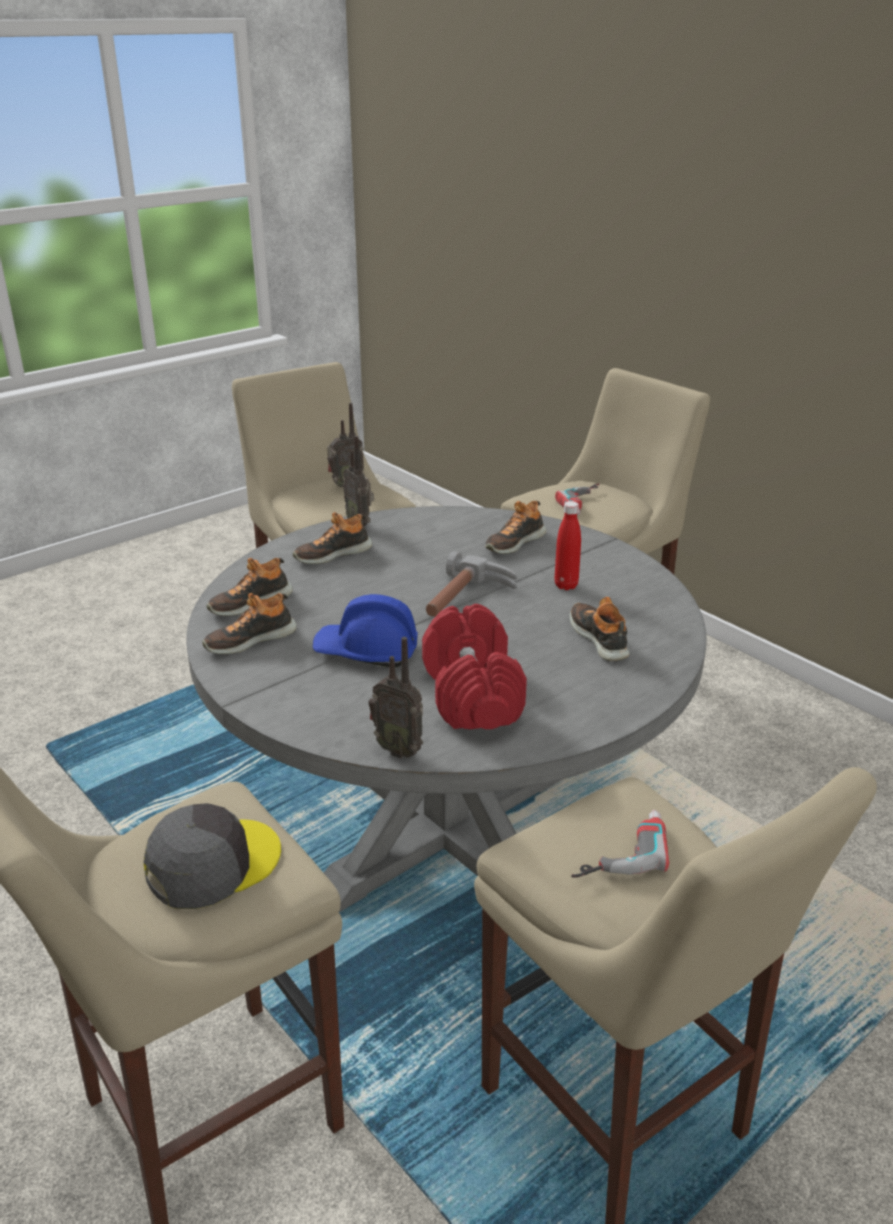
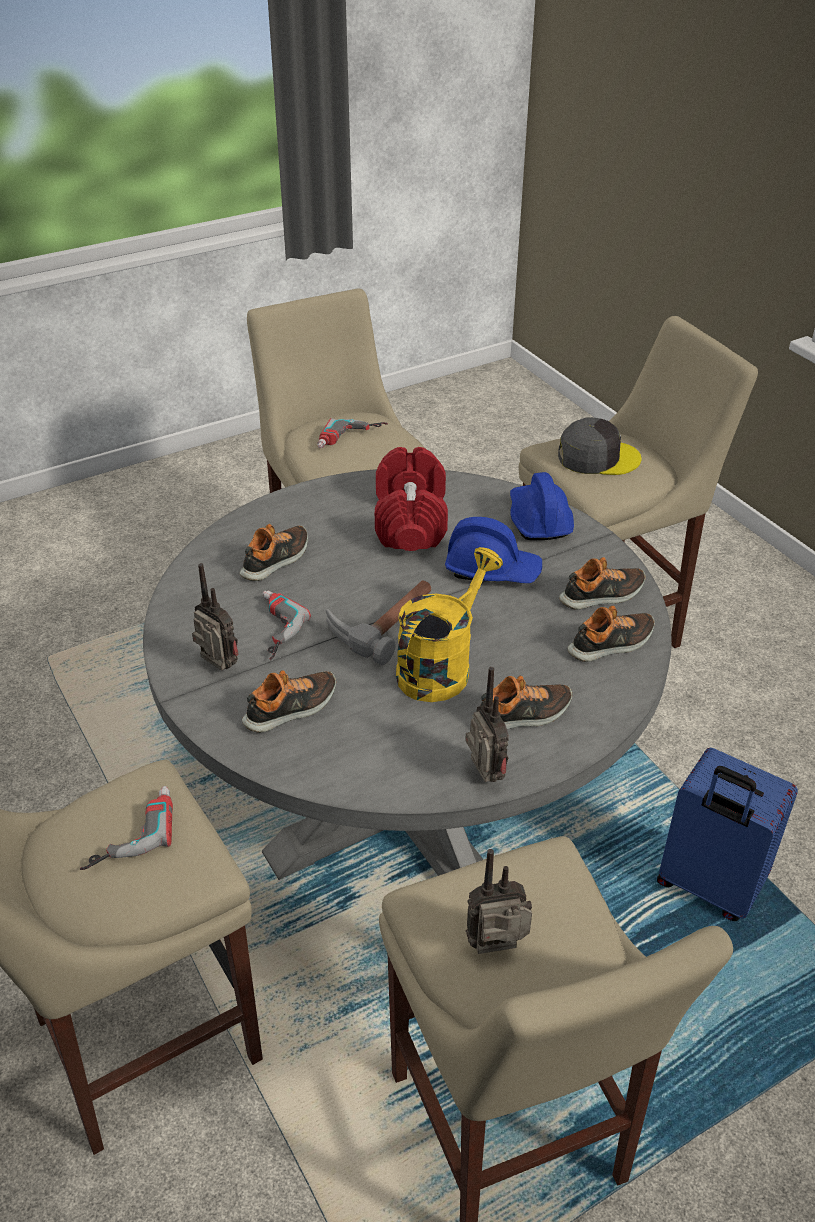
camera: 170 degrees left, 10 degrees up
grey cap [143,803,281,909] -> grey cap turned 150 degrees counterclockwise [558,417,642,475]
radio [368,637,423,759] -> radio moved to [192,563,239,671]
red bottle [554,501,581,590] -> power drill [262,591,311,660]
shoe [570,597,630,661] -> shoe turned 135 degrees counterclockwise [240,524,308,581]
none -> yellow watering can [396,547,503,702]
none -> blue hard hat [510,472,574,540]
none -> blue suitcase [657,748,798,921]

